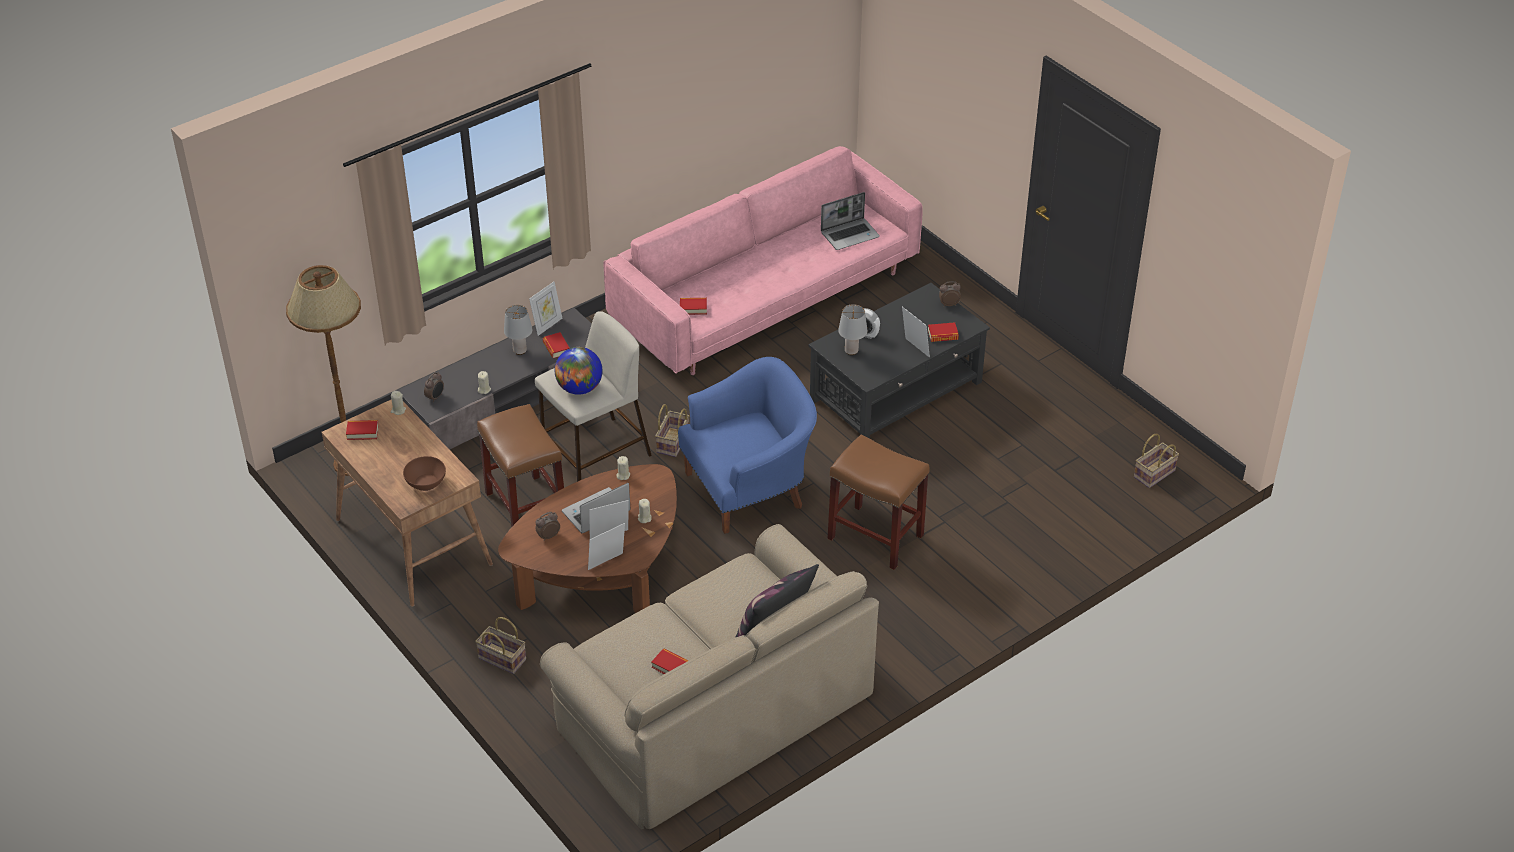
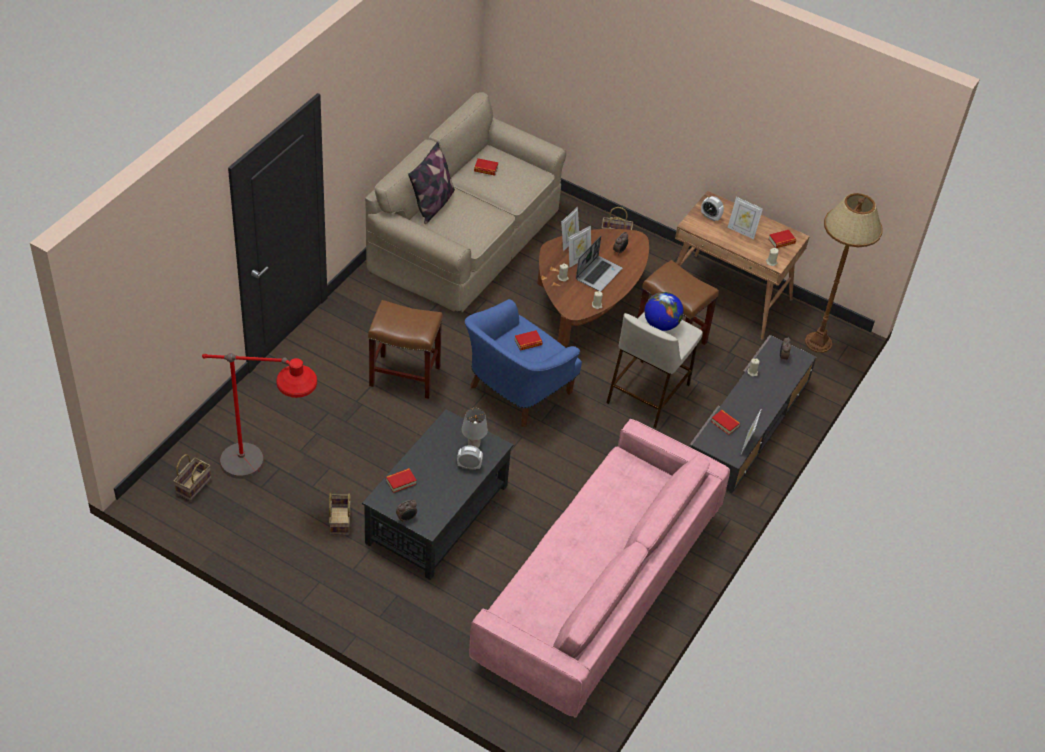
camera: 155 degrees right, 5 degrees up
brown bowl [403,456,446,491] -> alarm clock [701,196,724,221]
grey table lamp [504,305,532,355] -> none
basket [655,404,689,457] -> basket moved to [329,493,351,535]
book [680,298,707,315] -> book moved to [515,330,542,351]
laptop [821,192,880,250] -> none
picture frame [902,307,930,358] -> picture frame moved to [727,197,763,239]
none -> red floor lamp [202,353,317,479]

